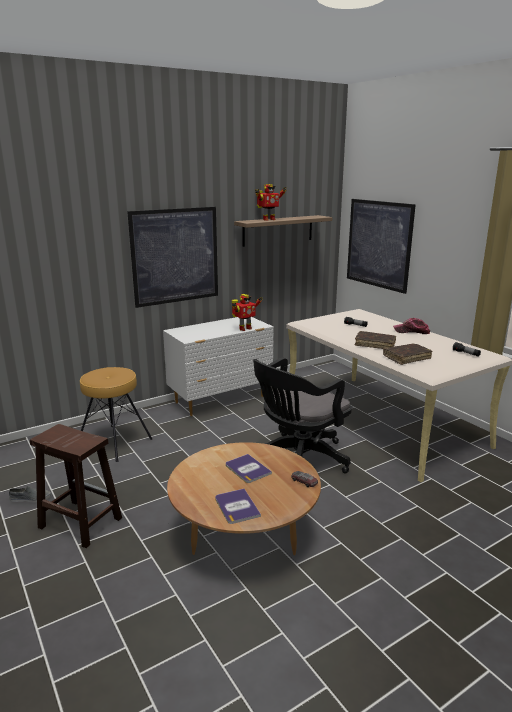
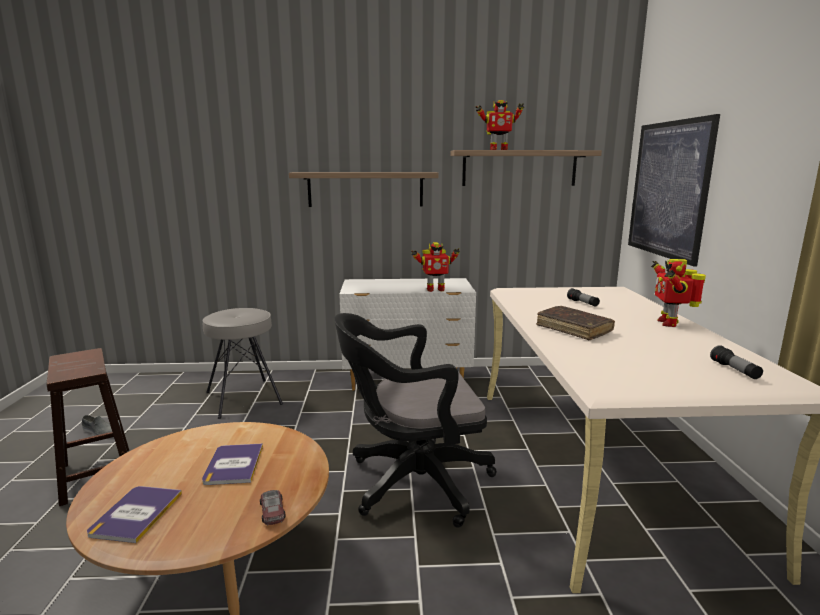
camera: 30 degrees right, 5 degrees down
brown stool [80,367,152,462] -> grey stool [202,308,283,419]
picture [127,207,218,308] -> shelf [289,172,439,207]
brown book [383,344,432,365] -> none
cap [393,318,430,334] -> toy robot [651,259,706,327]

